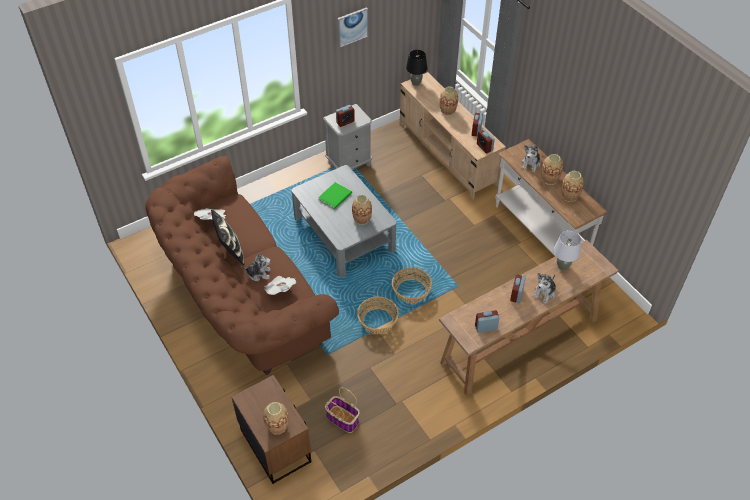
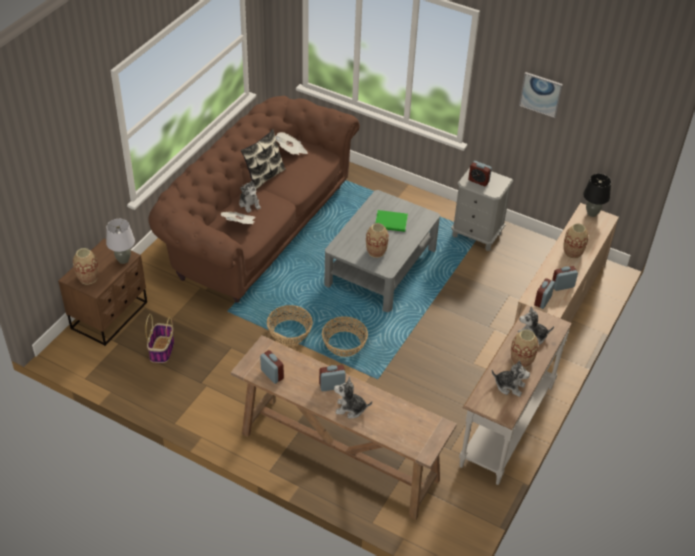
camera: 60 degrees right, 5 degrees down
grey table lamp [554,231,581,270] -> grey table lamp moved to [106,219,135,264]
vase [561,171,584,202] -> plush toy [492,360,530,397]

